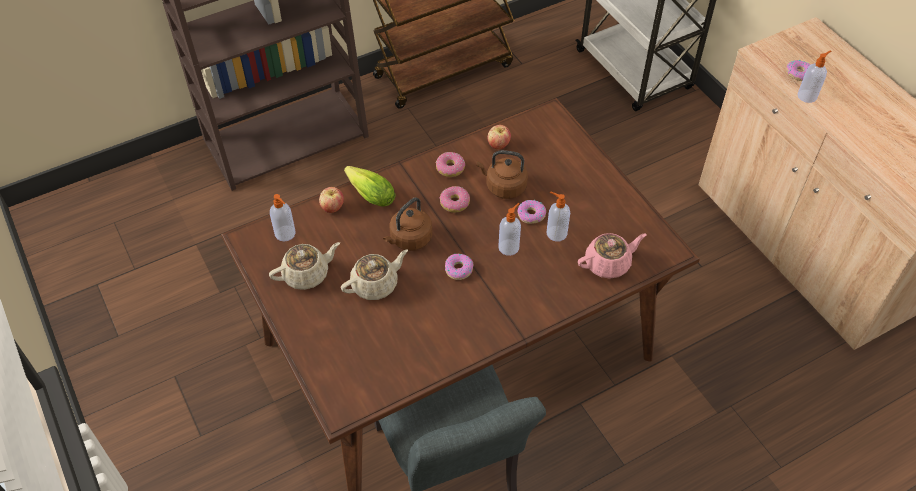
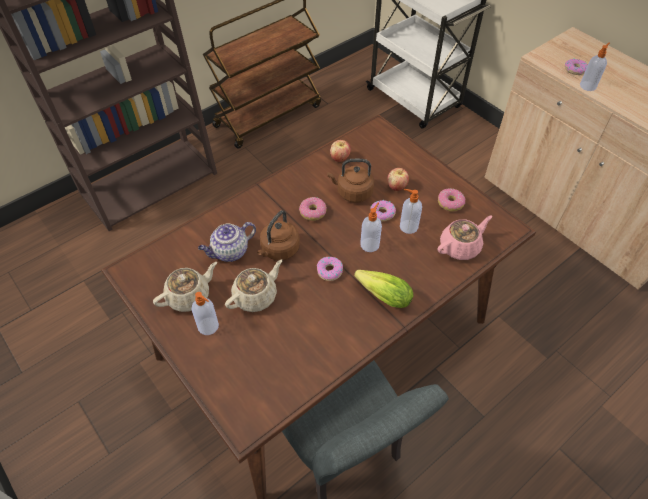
camera: 10 degrees left, 0 degrees up
soap dispenser [270,194,296,241] -> soap dispenser moved to [192,292,219,335]
apple [319,187,344,213] -> apple moved to [388,168,409,191]
lettuce [344,166,396,207] -> lettuce moved to [354,270,413,308]
donut [436,152,465,177] -> donut moved to [438,189,465,212]
none -> teapot [198,222,256,262]

